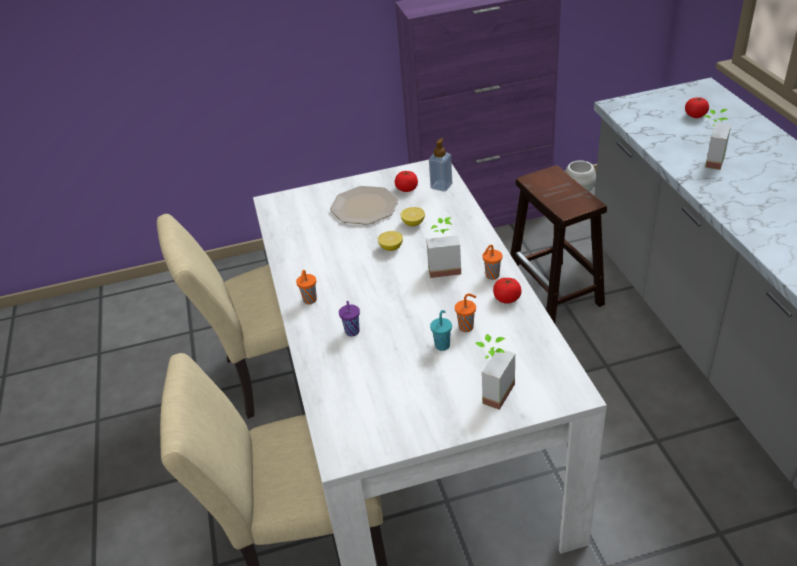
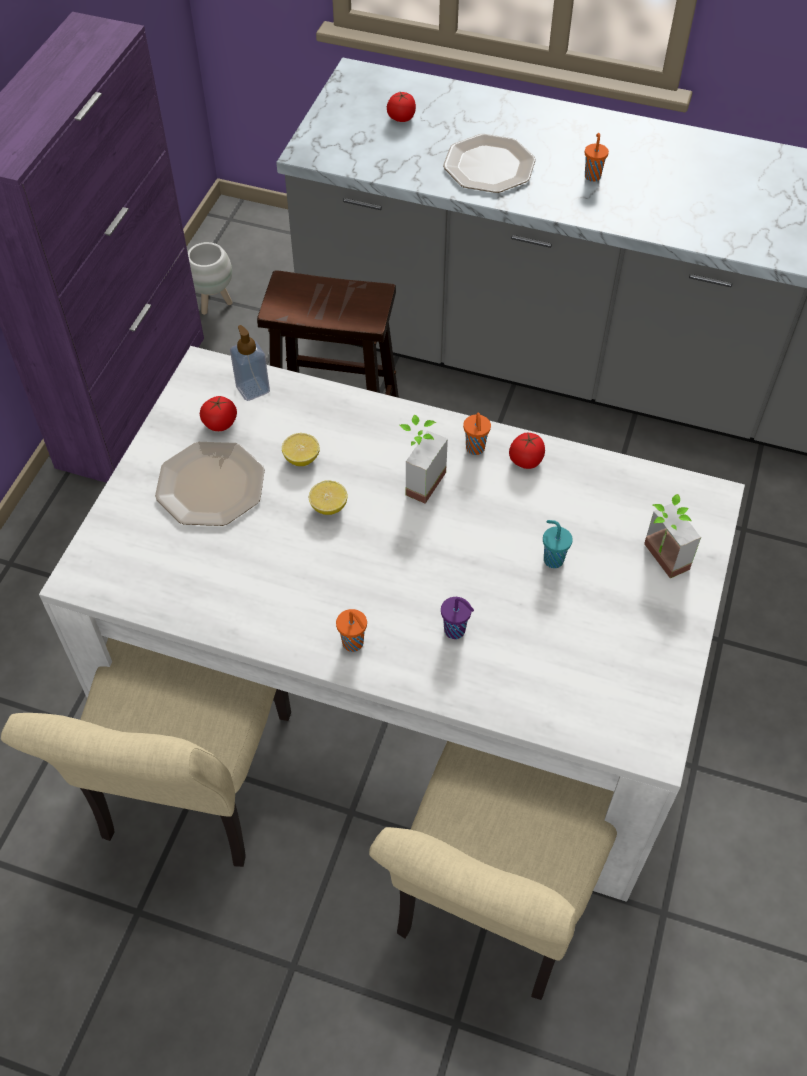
camera: 60 degrees left, 15 degrees up
orange cup [455,293,476,332] -> orange cup moved to [585,133,609,182]
potted plant [704,109,731,170] -> plate [443,134,536,193]

